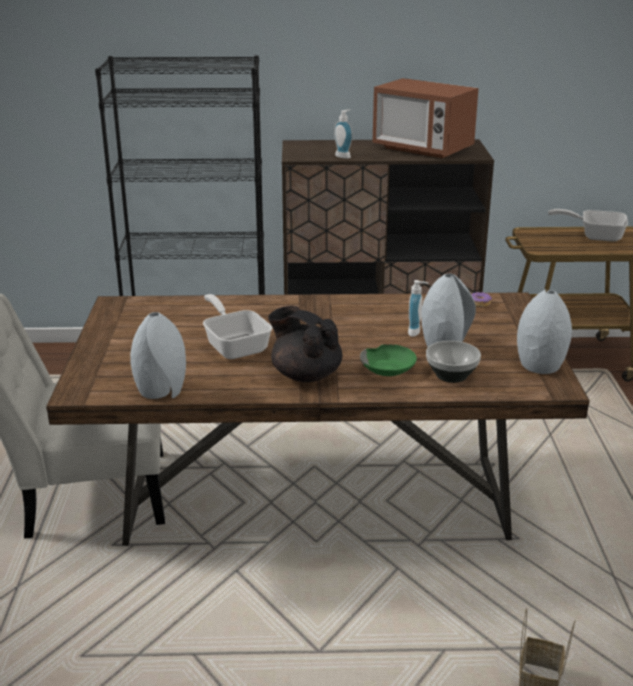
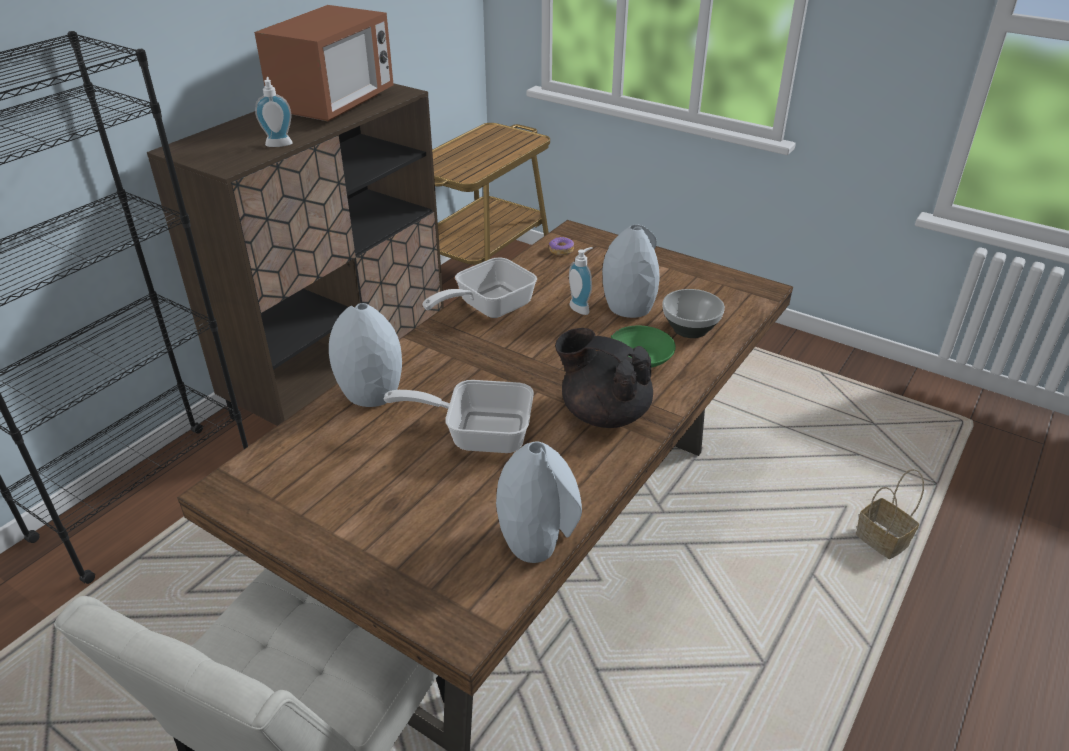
camera: 55 degrees left, 10 degrees up
black teapot [268,306,342,382] -> black teapot turned 45 degrees clockwise [555,328,653,428]
microwave [372,78,479,158] -> microwave turned 45 degrees counterclockwise [254,5,394,121]
grey vase [517,289,572,374] -> grey vase moved to [329,303,402,407]
frying pan [548,209,628,242] -> frying pan moved to [423,257,537,318]

